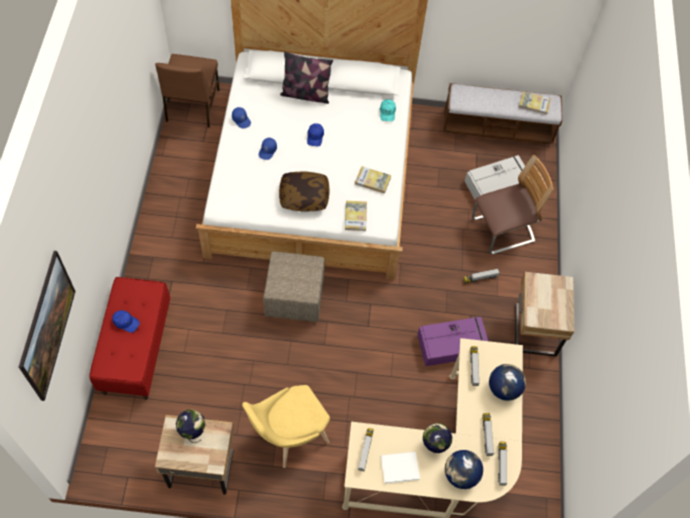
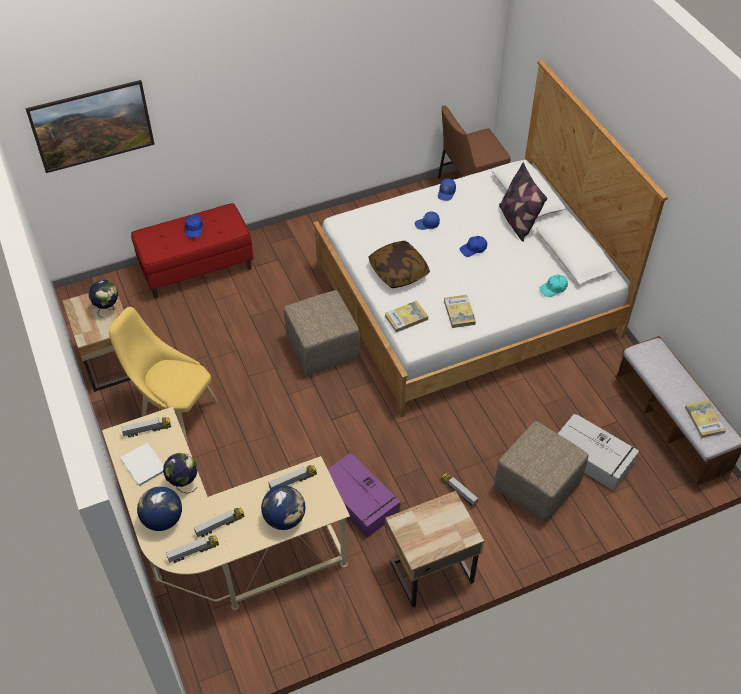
camera: 65 degrees right, 10 degrees down
chair [472,155,554,254] -> beige ottoman [493,421,588,523]

